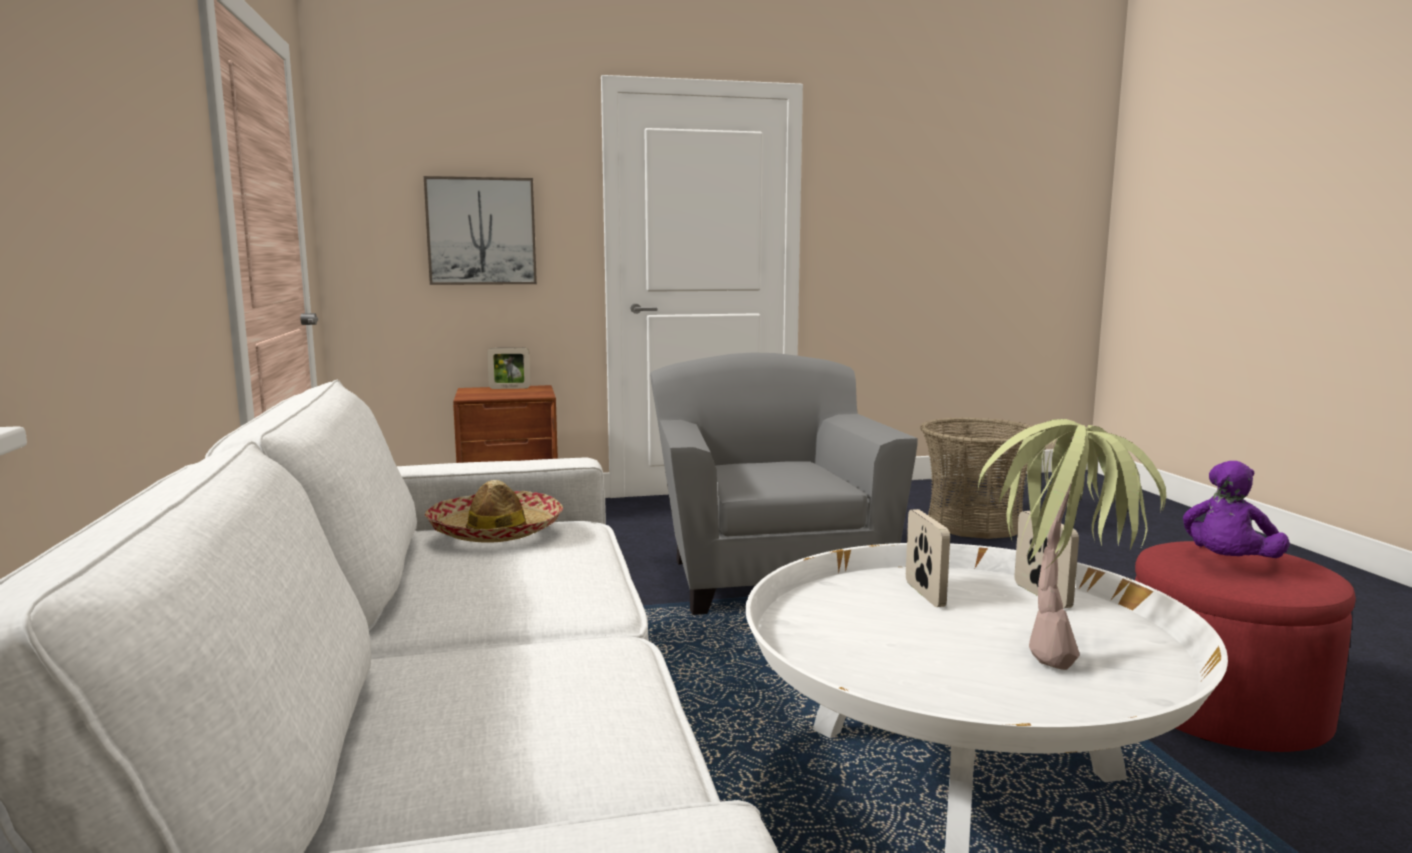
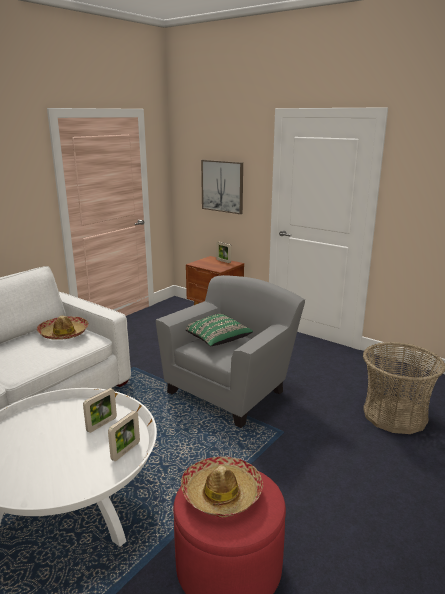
camera: 50 degrees right, 10 degrees up
potted plant [978,419,1166,670] -> none
purple plush toy [1183,461,1290,558] -> hat [181,456,263,517]
none -> green pillow [186,314,253,346]

